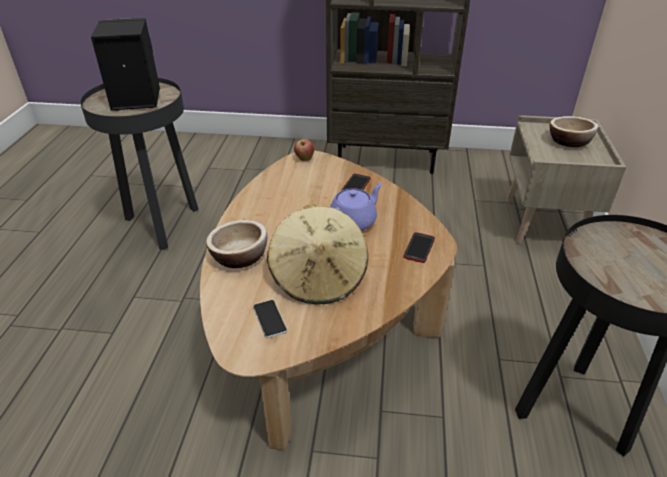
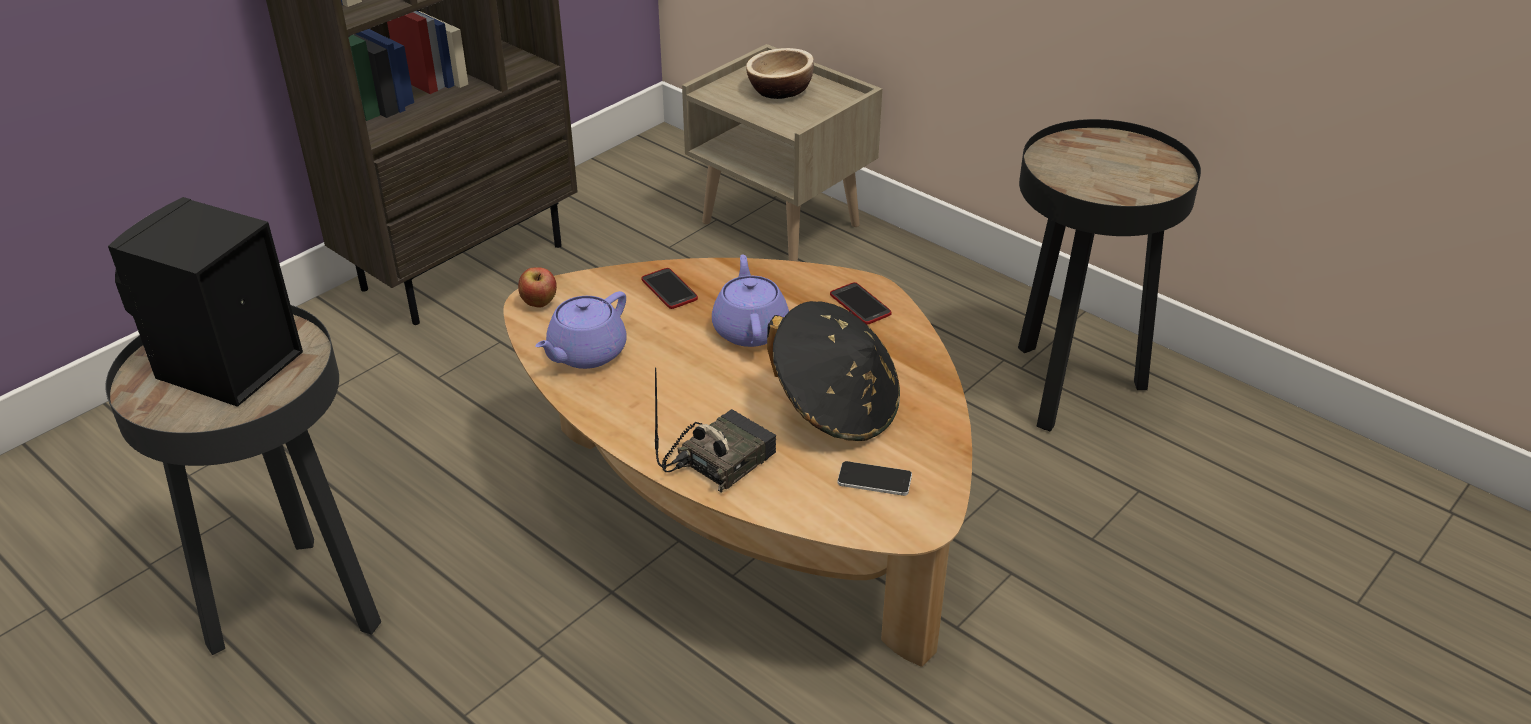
camera: 55 degrees left, 0 degrees up
bowl [206,220,267,268] -> radio [655,367,776,493]
beige hat [267,205,368,304] -> black hat [767,301,900,441]
none -> purple teapot [535,291,627,369]

